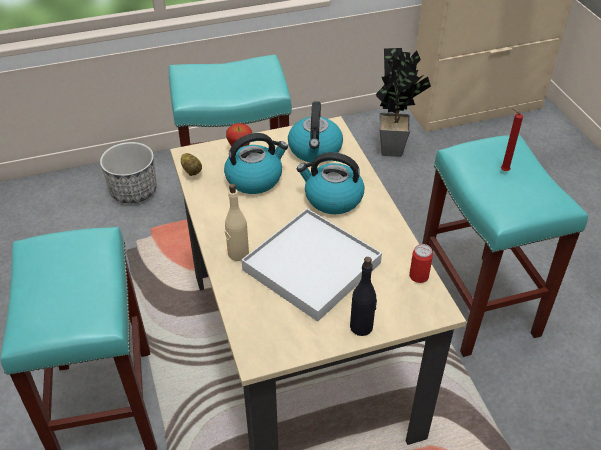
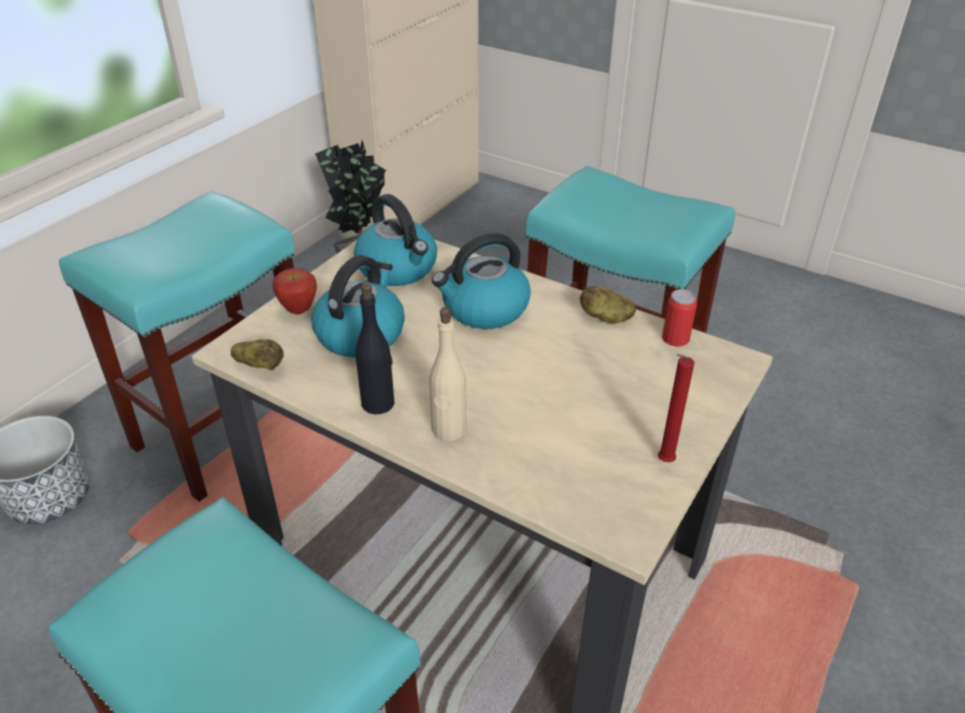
camera: 40 degrees left, 5 degrees down
white tray [242,208,382,322] -> none
black bottle [350,257,377,336] -> black bottle moved to [356,283,395,414]
red candle [501,108,523,171] -> red candle moved to [658,354,694,462]
none -> potato [580,286,636,323]

